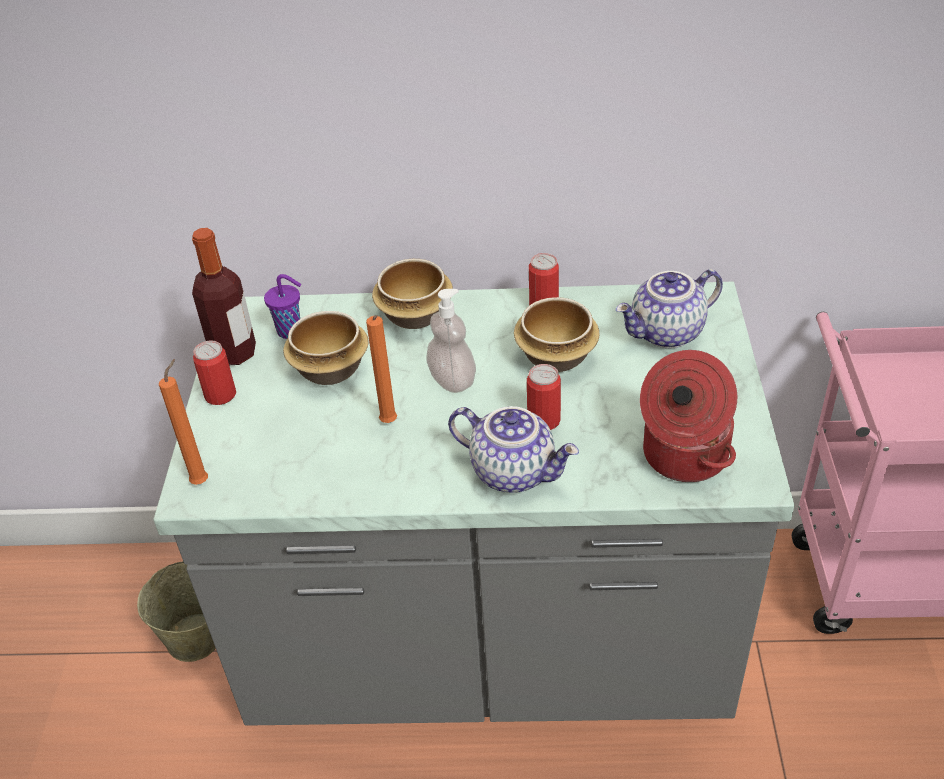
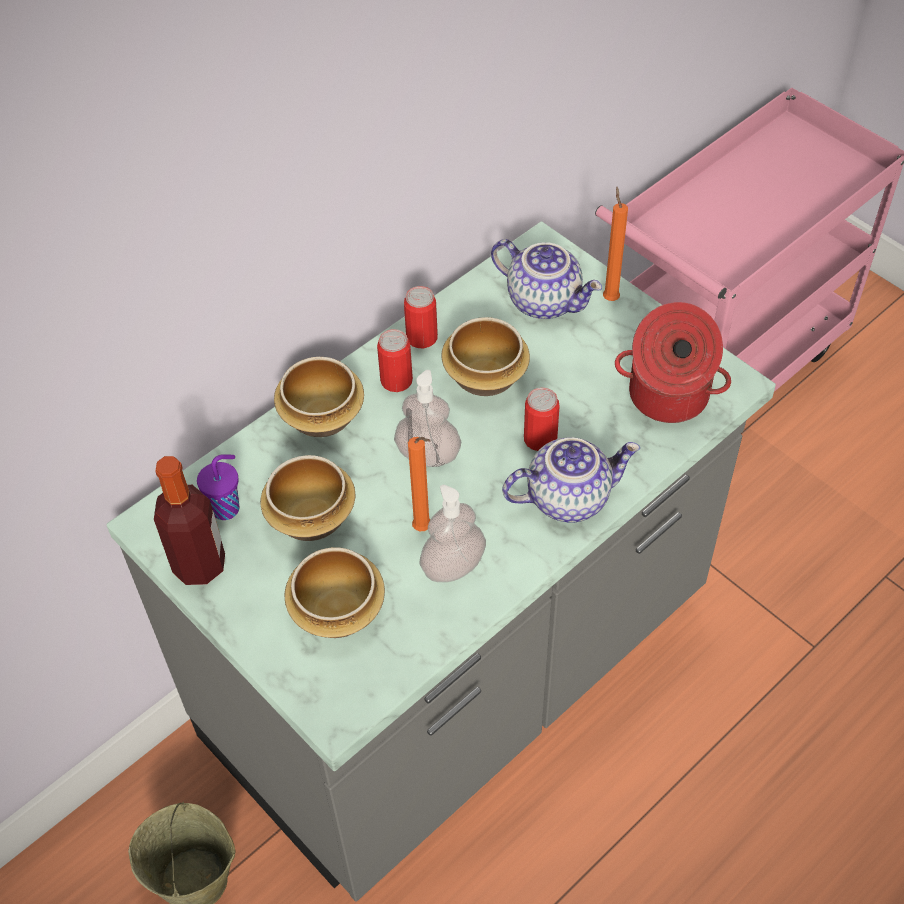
camera: 45 degrees left, 10 degrees up
orange candle [159,359,208,485] -> orange candle moved to [603,187,628,301]
can [193,341,236,405] -> can moved to [377,329,413,392]
teapot [616,269,723,348] -> teapot turned 75 degrees counterclockwise [491,239,602,319]
none -> bowl [285,547,385,638]
none -> soap dispenser [420,485,486,582]

